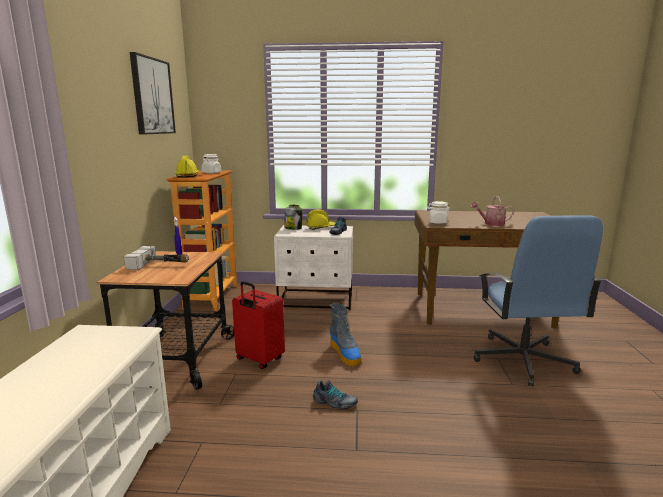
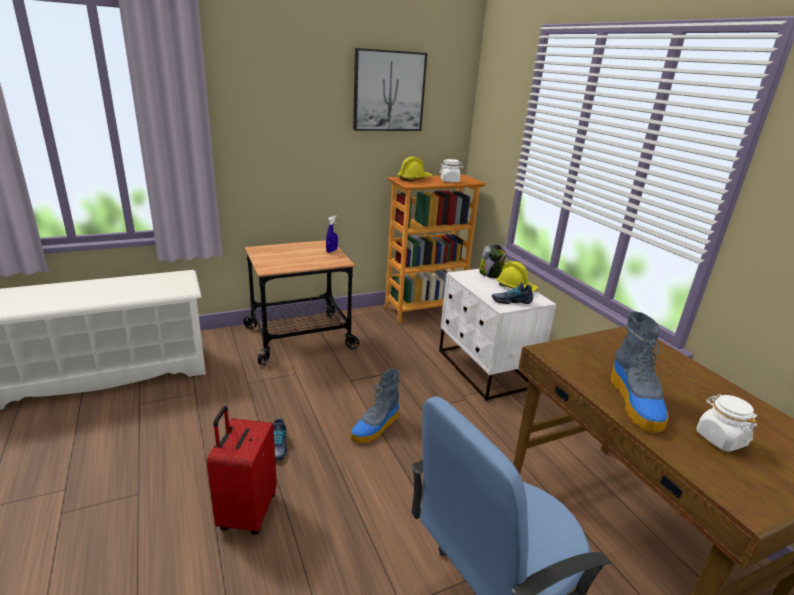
camera: 60 degrees right, 10 degrees up
hammer [124,246,189,270] -> none
red suitcase [232,281,285,369] -> red suitcase moved to [207,406,277,535]
white jar [427,201,450,224] -> white jar moved to [697,394,757,452]
watering can [471,196,515,226] -> boot [610,312,668,433]

